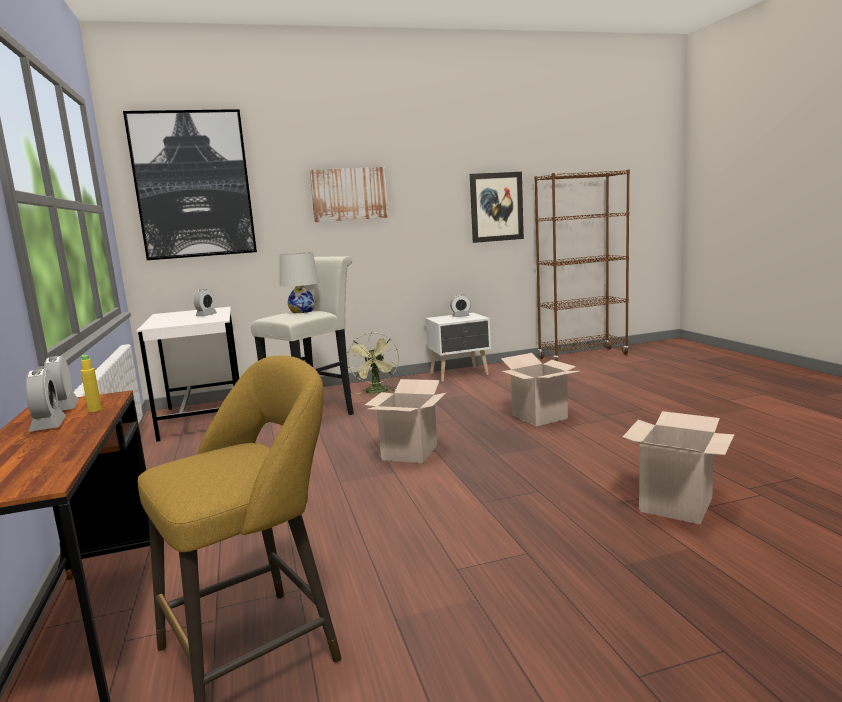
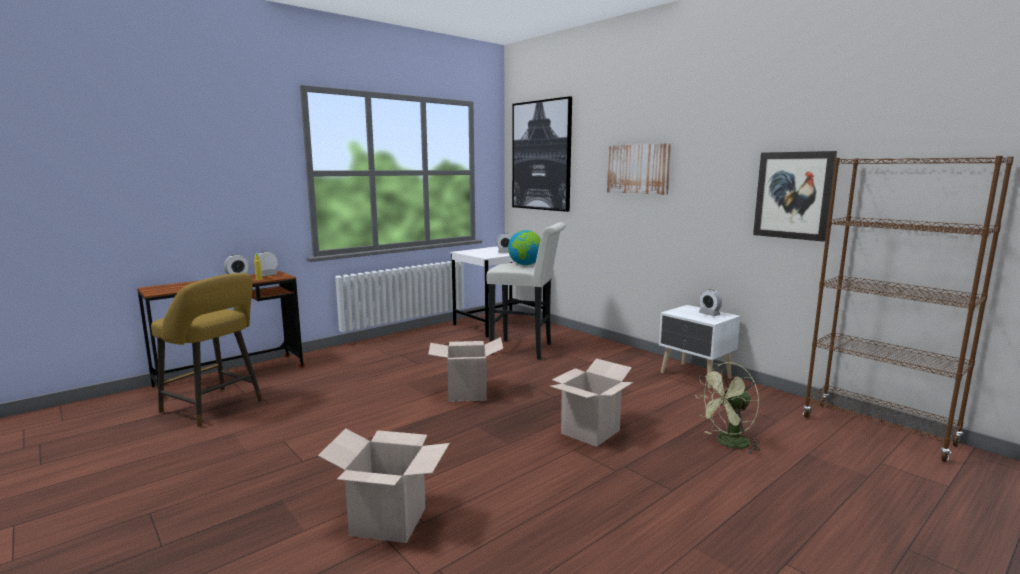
camera: 65 degrees right, 0 degrees up
white table lamp [279,252,319,313] -> globe [508,230,541,265]
green fan [347,332,399,394] -> green fan moved to [695,362,760,454]

